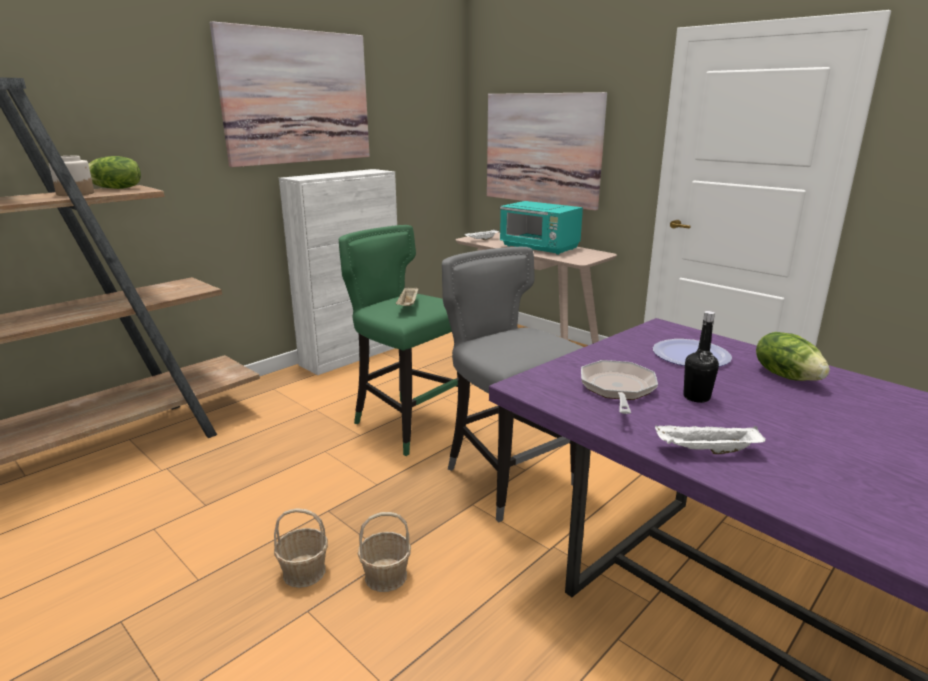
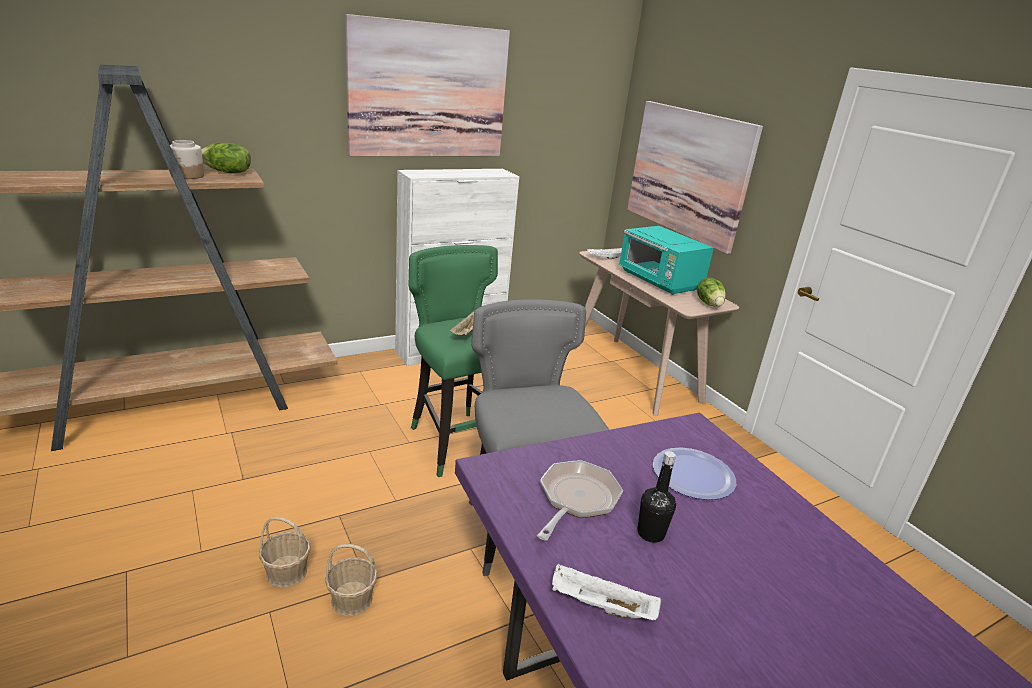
camera: 15 degrees right, 5 degrees up
lettuce [756,332,830,381] -> lettuce moved to [697,278,726,306]

